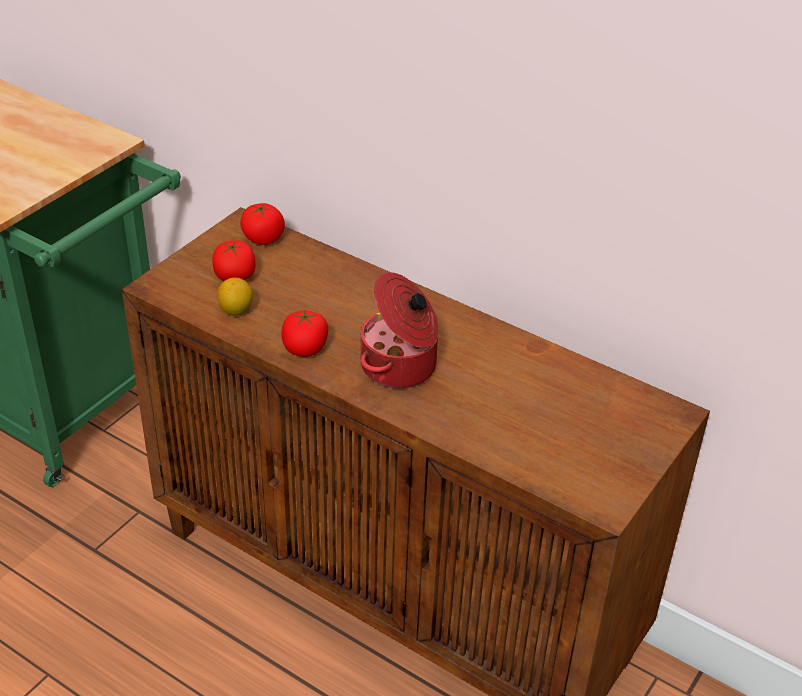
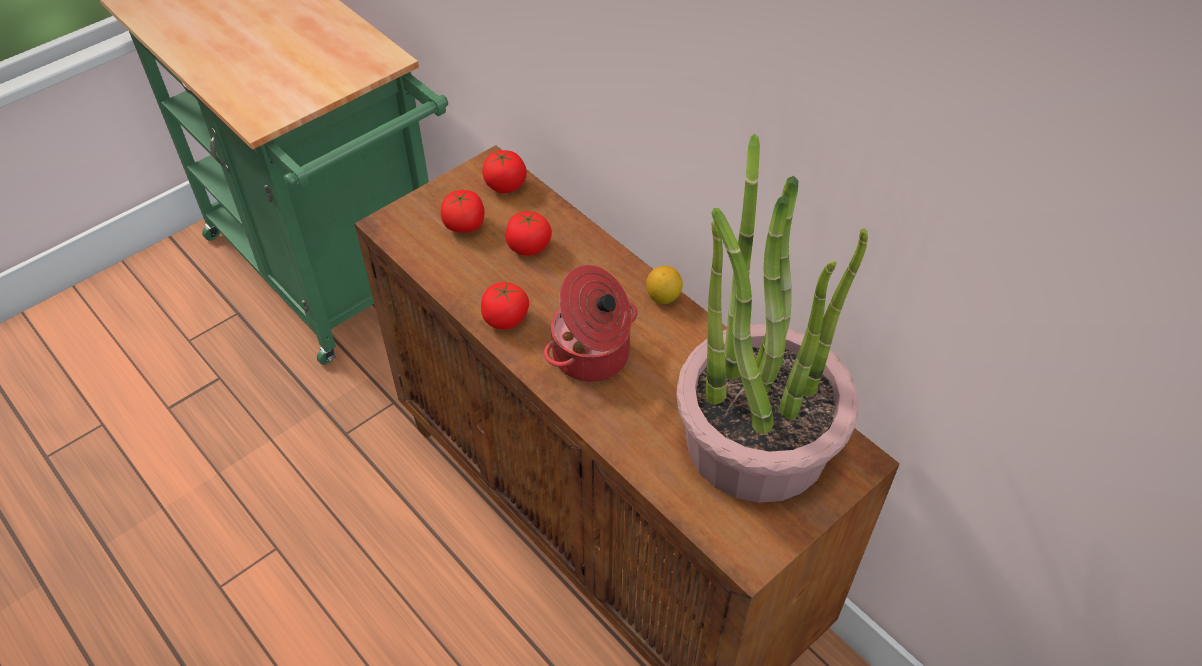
camera: 15 degrees right, 10 degrees up
lemon [217,277,253,316] -> lemon moved to [646,266,683,304]
none -> tomato [506,211,552,256]
none -> potted plant [676,134,868,503]

